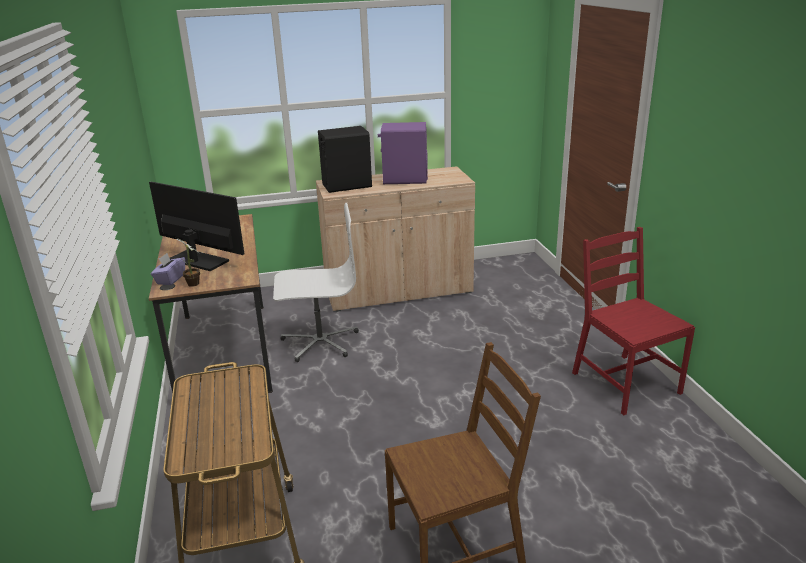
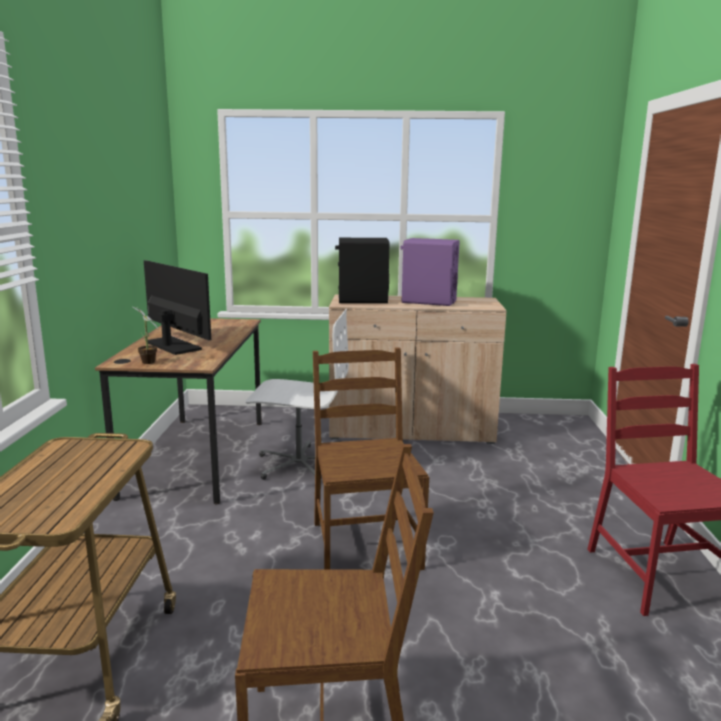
camera: 15 degrees right, 10 degrees down
purple tissue box [151,253,185,285] -> none
none -> brown chair [313,347,429,570]

